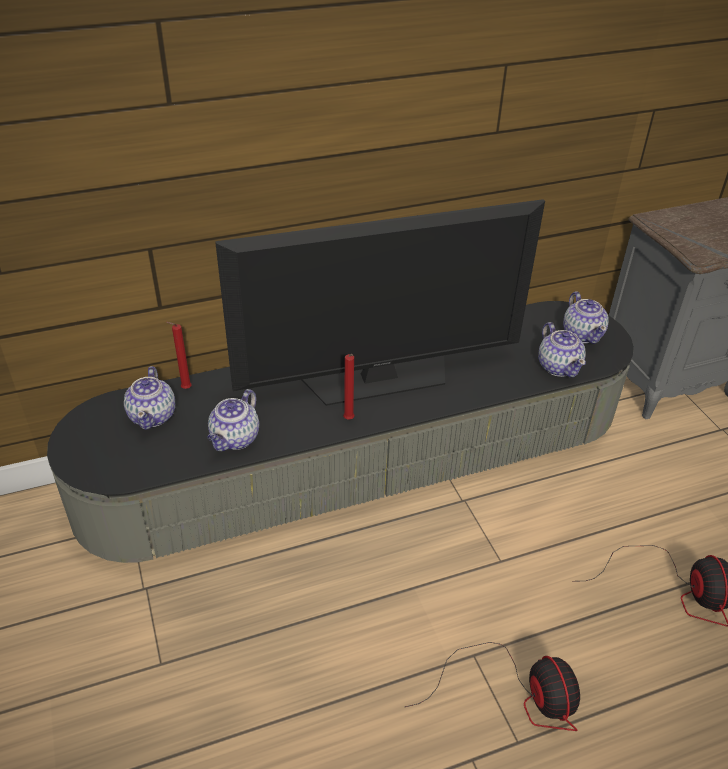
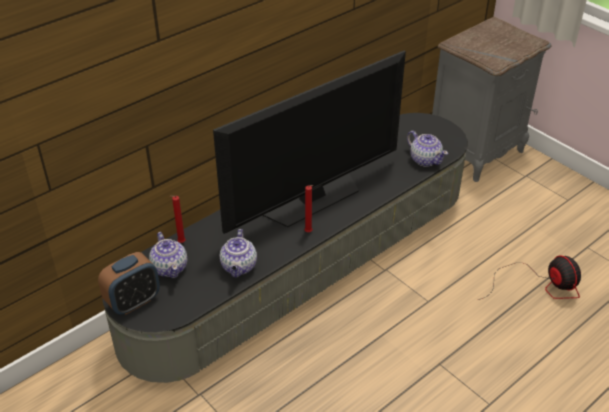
camera: 20 degrees left, 0 degrees up
fan [405,642,580,731] -> none
teapot [563,292,609,344] -> none
none -> alarm clock [98,252,160,315]

